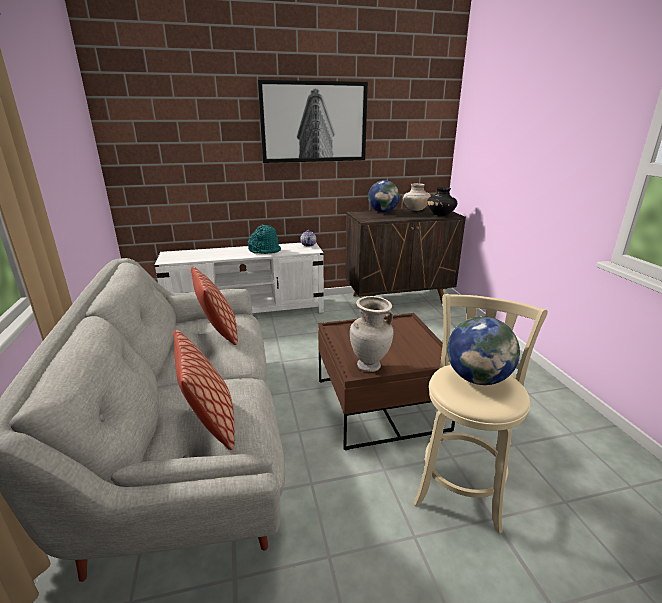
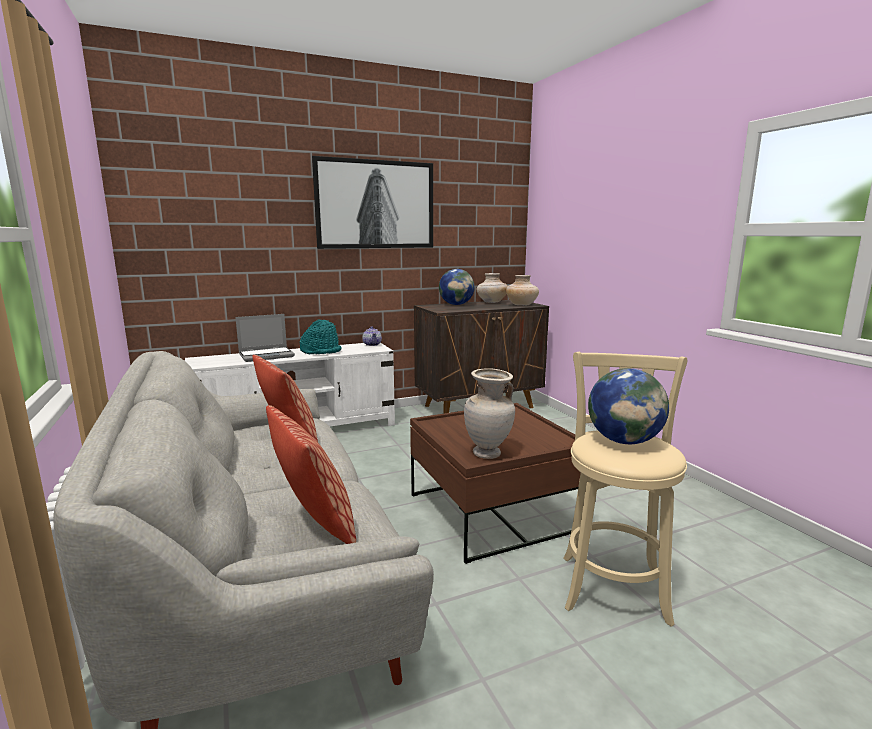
camera: 10 degrees left, 10 degrees down
black vase [427,187,457,216] -> beige vase [506,275,539,305]
none -> laptop [235,314,295,362]

